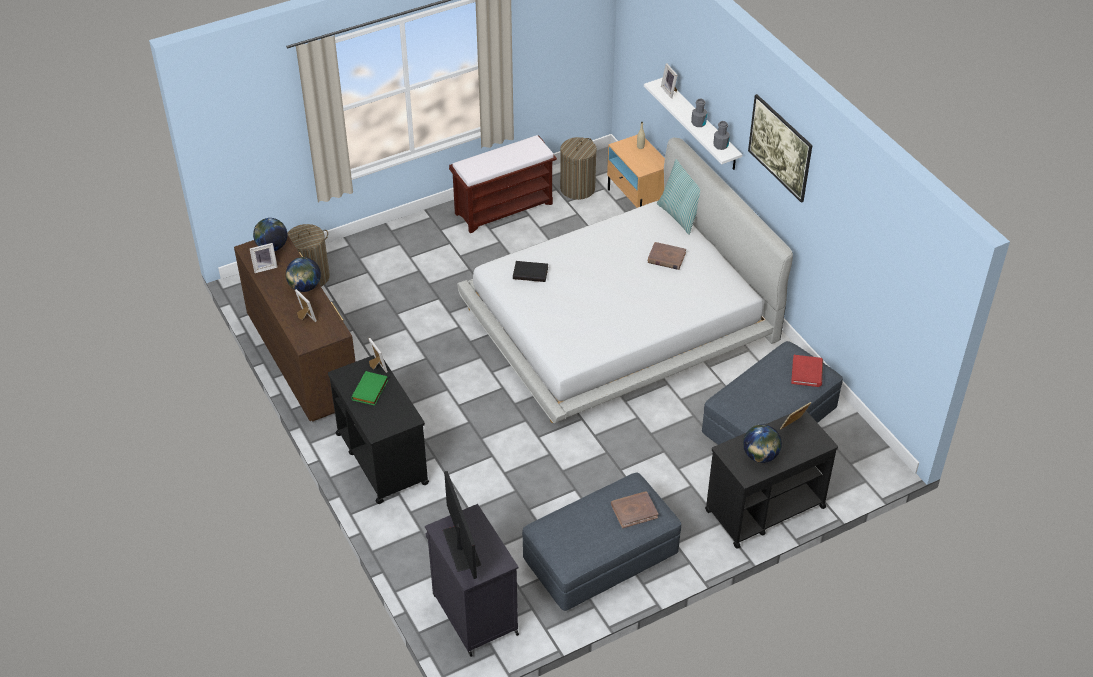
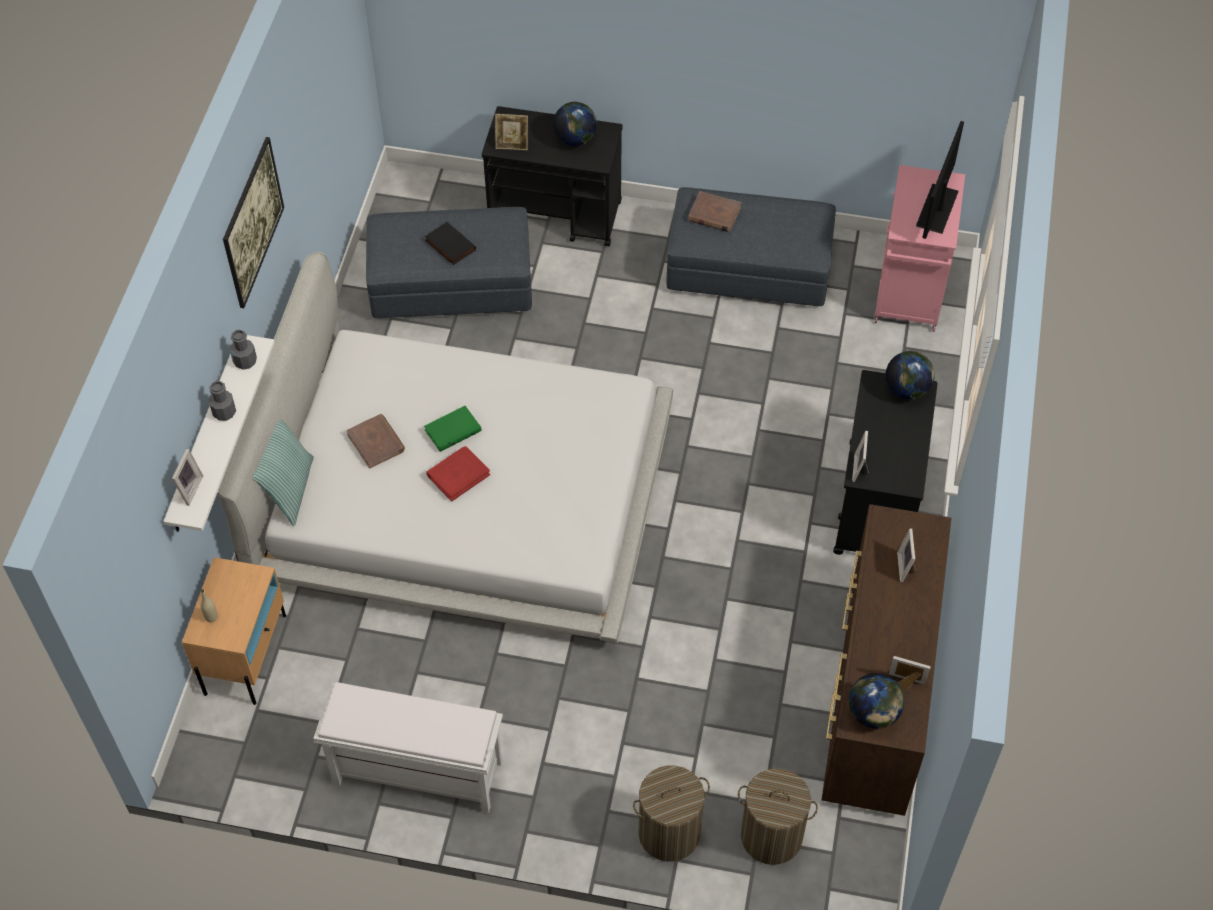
camera: 140 degrees left, 10 degrees up
globe [286,257,321,292] -> globe moved to [885,351,935,400]
green book [351,371,388,406] -> green book moved to [424,406,482,452]
black cabinet [425,504,519,657] -> pink cabinet [874,165,965,332]
brown bench [449,135,557,233] -> white bench [313,682,503,814]
black book [513,261,548,282] -> black book moved to [425,222,476,265]
laundry basket [560,137,597,200] -> laundry basket moved to [633,765,710,862]
red book [791,355,823,387] -> red book moved to [426,446,490,501]

